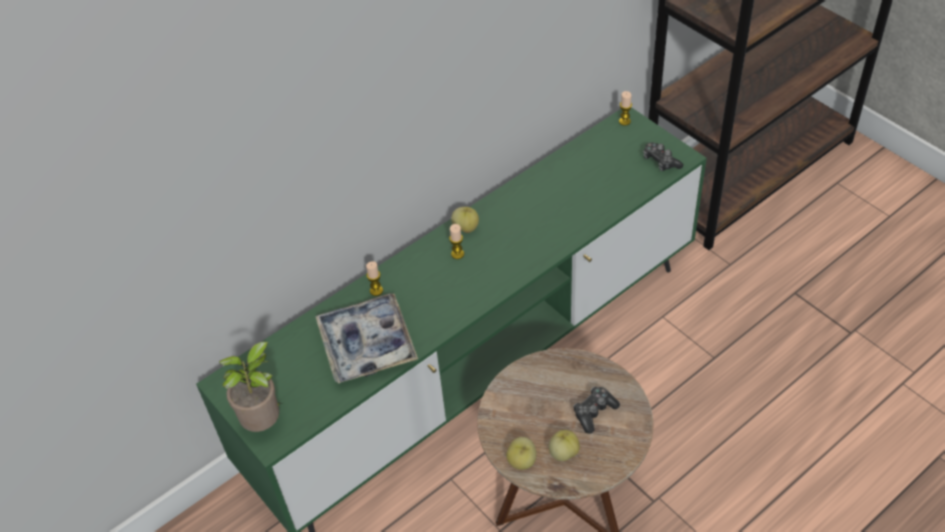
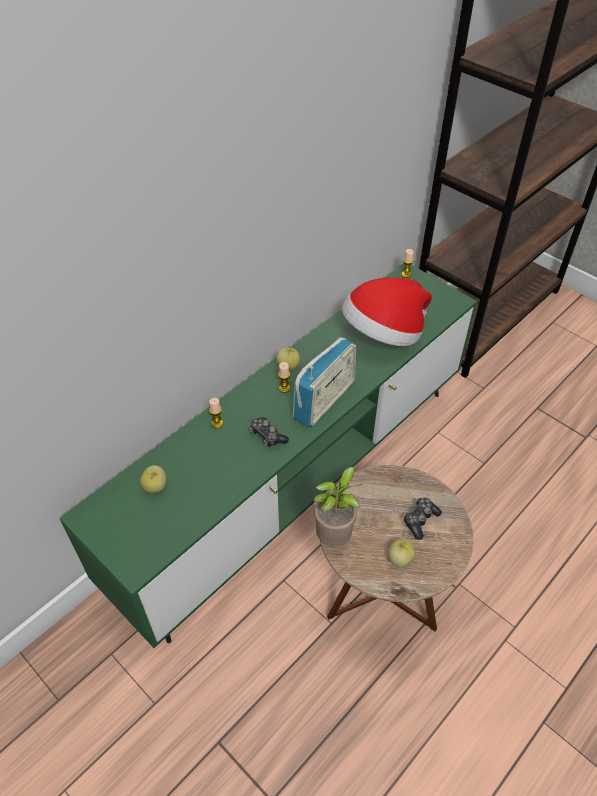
camera: 10 degrees left, 0 degrees up
potted plant [219,341,283,432] -> potted plant moved to [314,467,362,547]
tray [315,294,418,384] -> none
apple [506,437,537,470] -> apple moved to [140,465,167,493]
game controller [643,142,683,171] -> game controller moved to [250,417,289,447]
none -> radio [293,337,357,428]
none -> hat [342,278,432,346]

